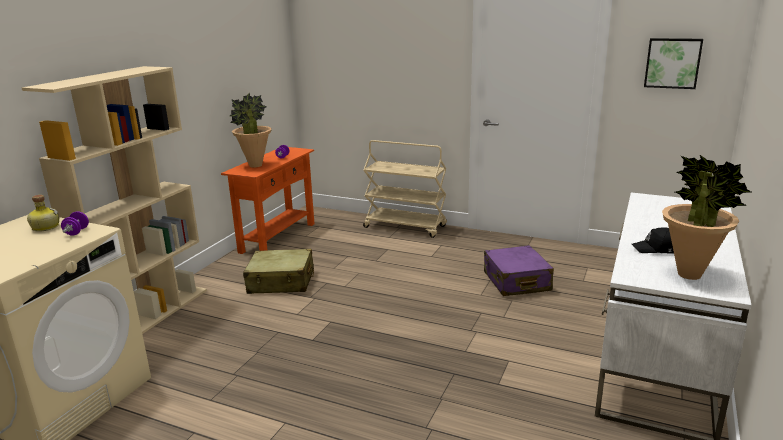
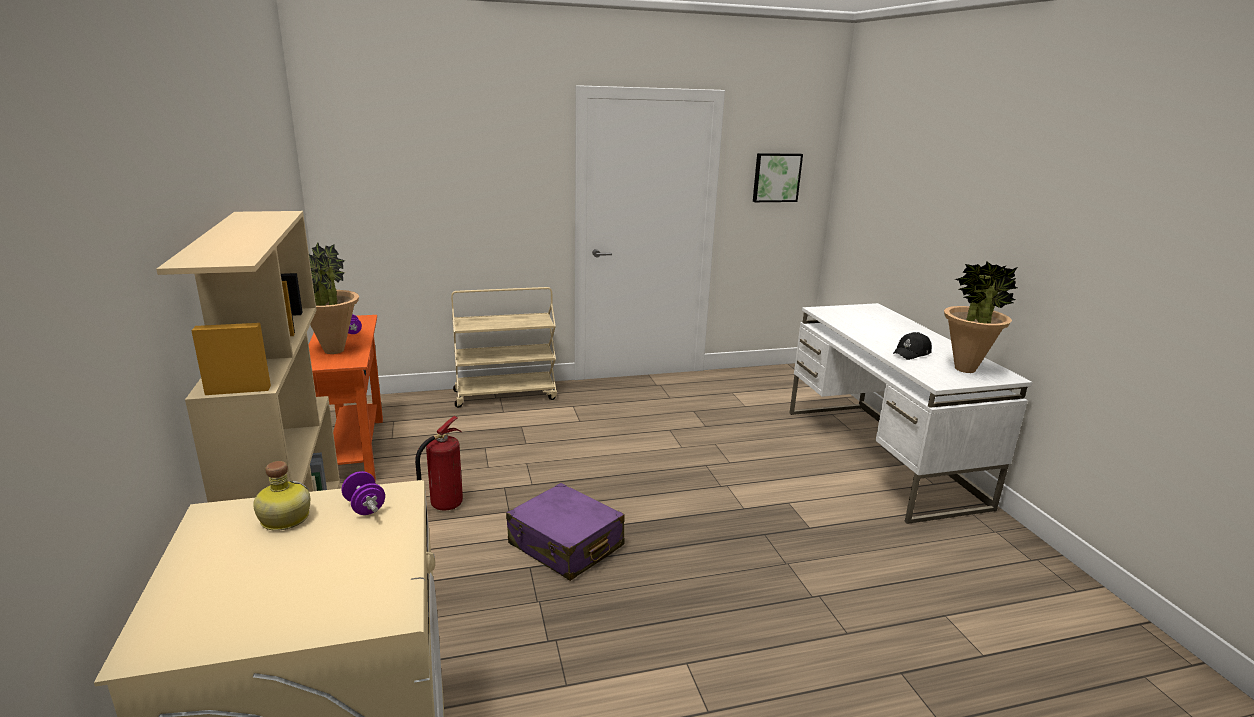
camera: 40 degrees left, 0 degrees up
beige suitcase [243,249,314,294] -> fire extinguisher [415,416,463,510]
purple suitcase [484,245,554,296] -> purple suitcase moved to [506,483,625,581]

